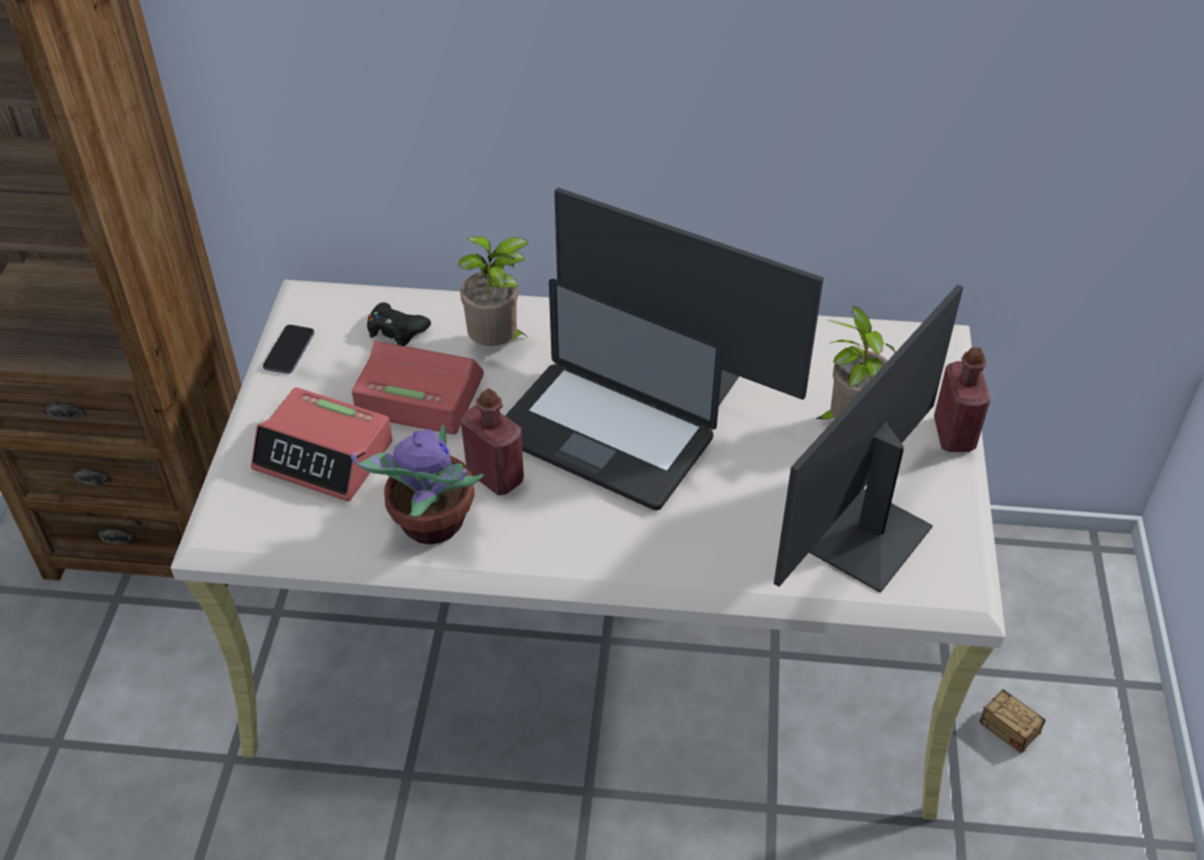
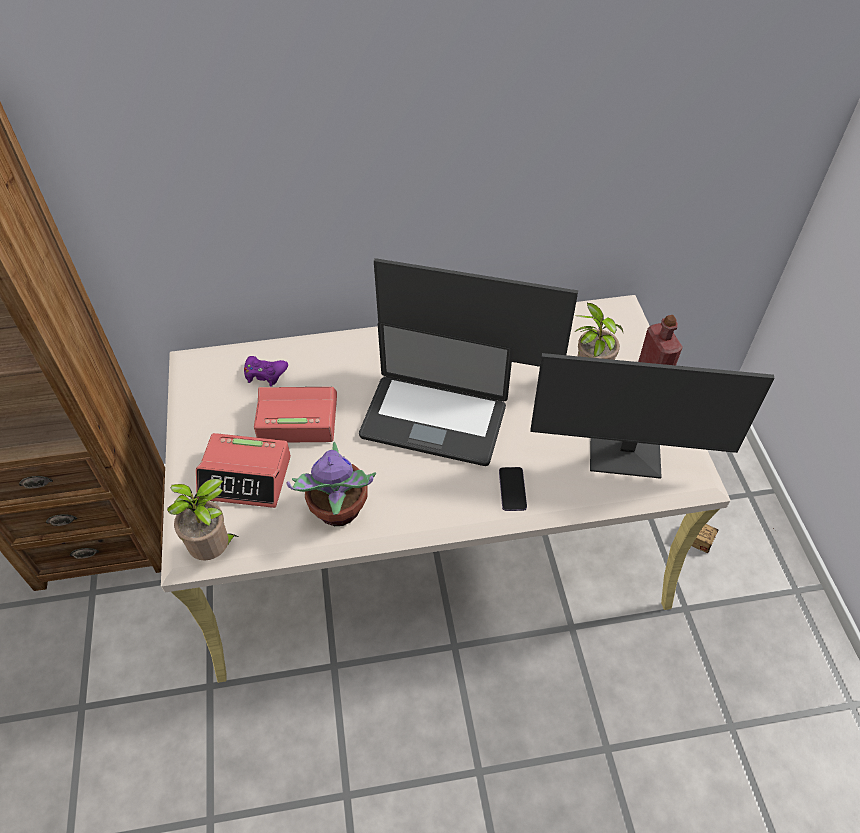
camera: 15 degrees left, 5 degrees up
phone [263,325,314,374] -> phone moved to [499,467,527,511]
black game controller [367,302,431,346] -> purple game controller [244,356,288,387]
potted plant [458,236,529,346] -> potted plant moved to [167,479,238,561]
red bottle [461,389,524,496] -> none
monitor [774,285,963,593] -> monitor turned 105 degrees counterclockwise [530,353,774,479]

